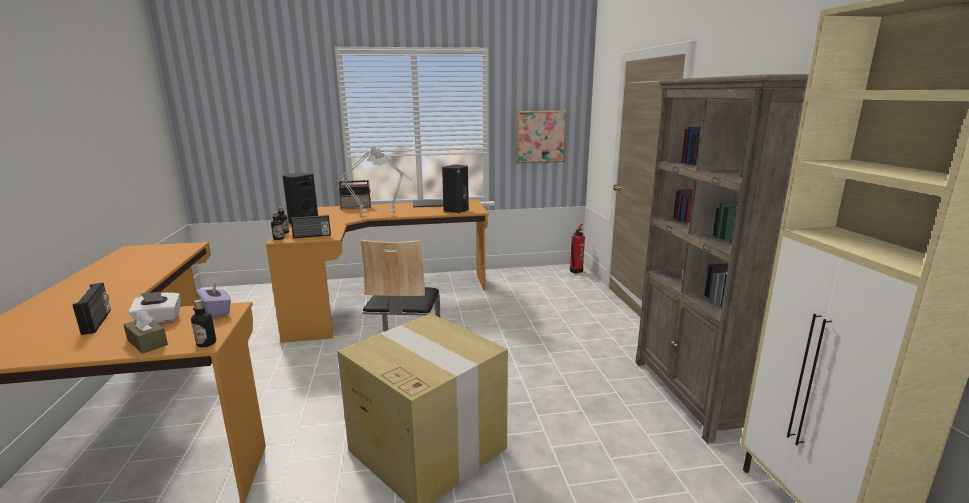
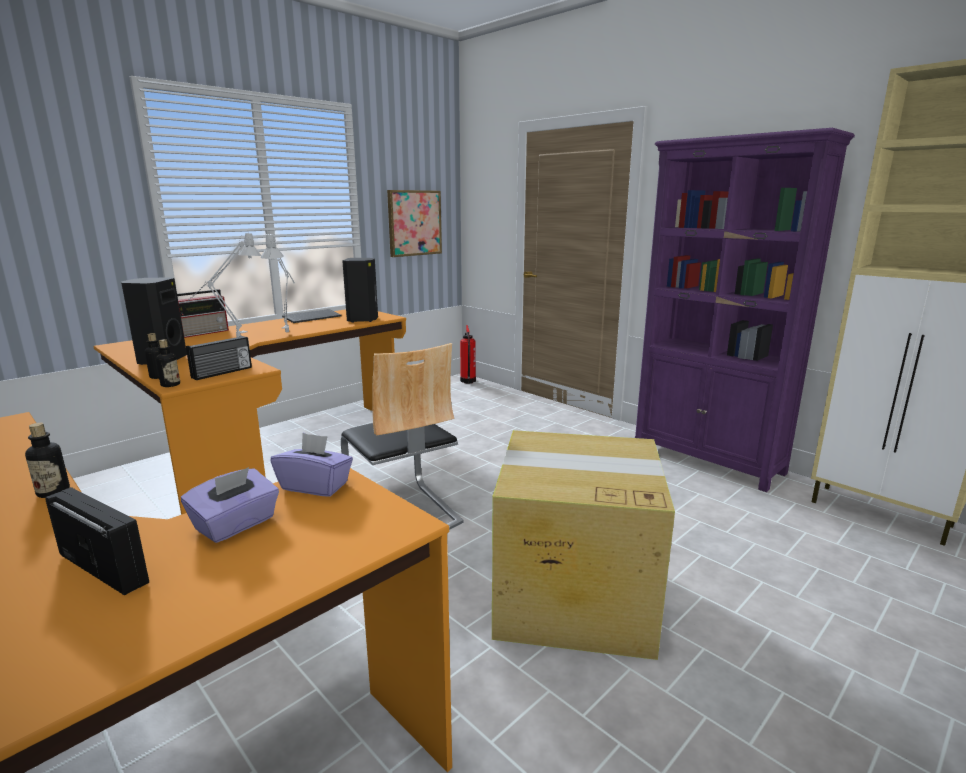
camera: 35 degrees left, 0 degrees up
brown tissue box [123,309,168,354] -> none
white tissue box [128,292,181,323] -> purple tissue box [181,467,279,543]
bottle [191,300,216,347] -> bottle moved to [25,423,70,498]
brown bookcase [636,74,809,443] -> purple bookcase [635,128,855,492]

